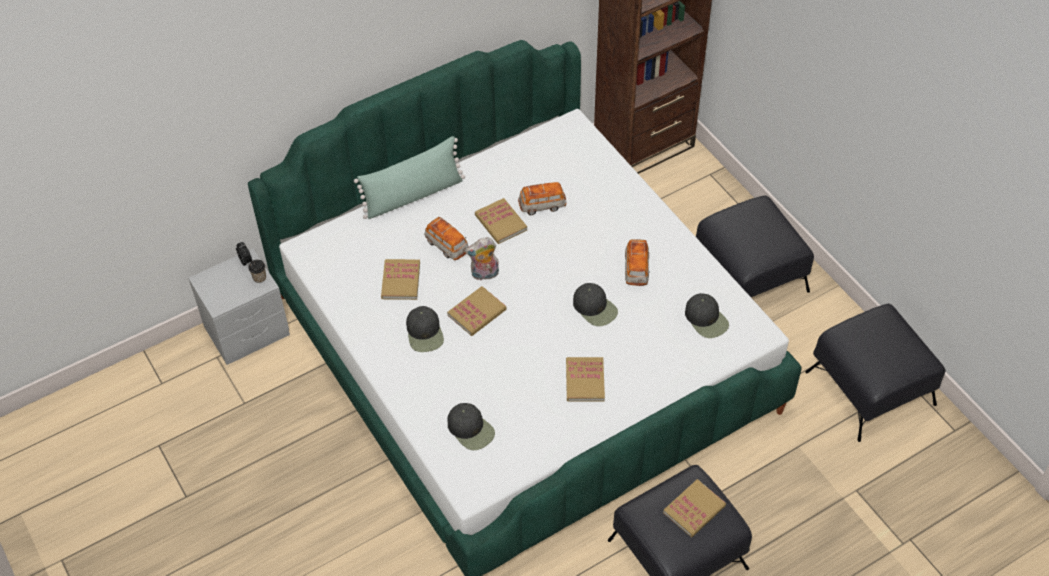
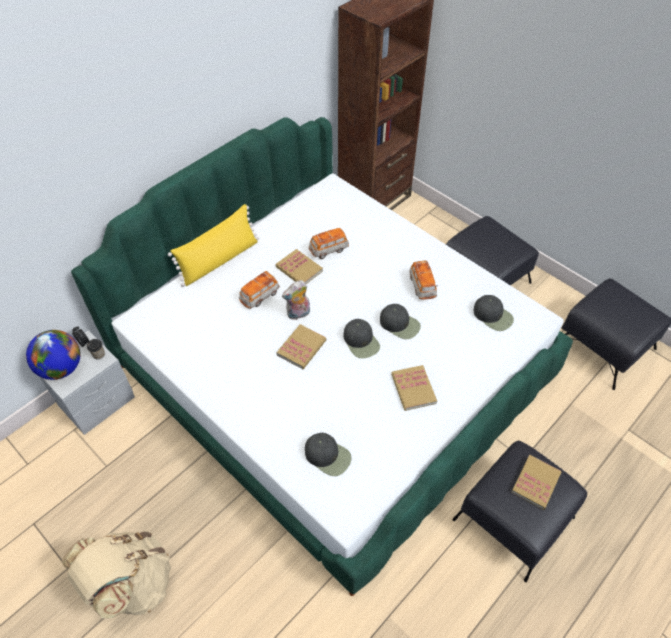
camera: 15 degrees left, 0 degrees up
green pillow [354,136,465,219] -> yellow pillow [168,204,259,287]
book [381,259,420,300] -> none
black cap [406,306,444,352] -> black cap moved to [343,319,380,358]
toy car [424,217,469,260] -> toy car turned 105 degrees clockwise [239,271,280,309]
none -> globe [26,330,81,380]
none -> beige backpack [62,531,171,618]

